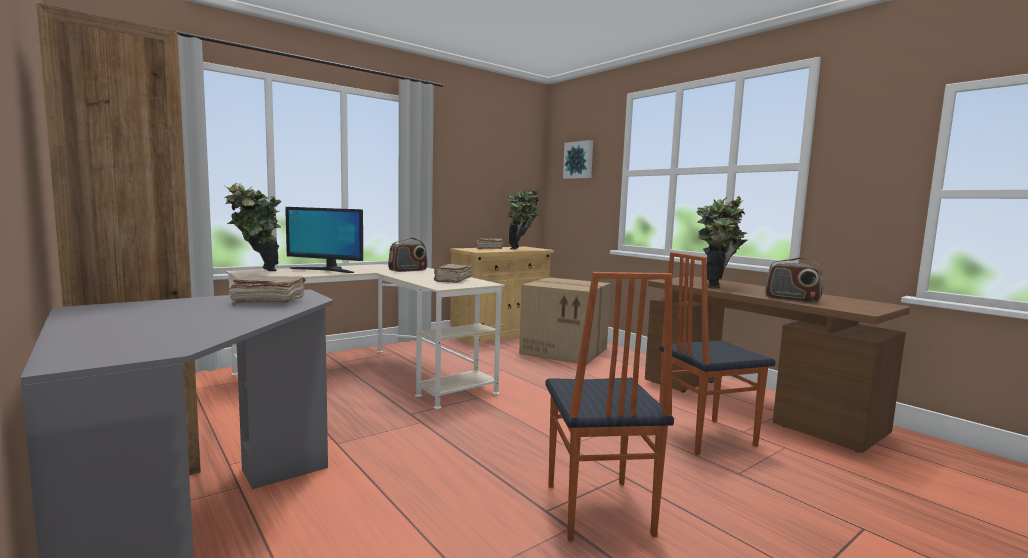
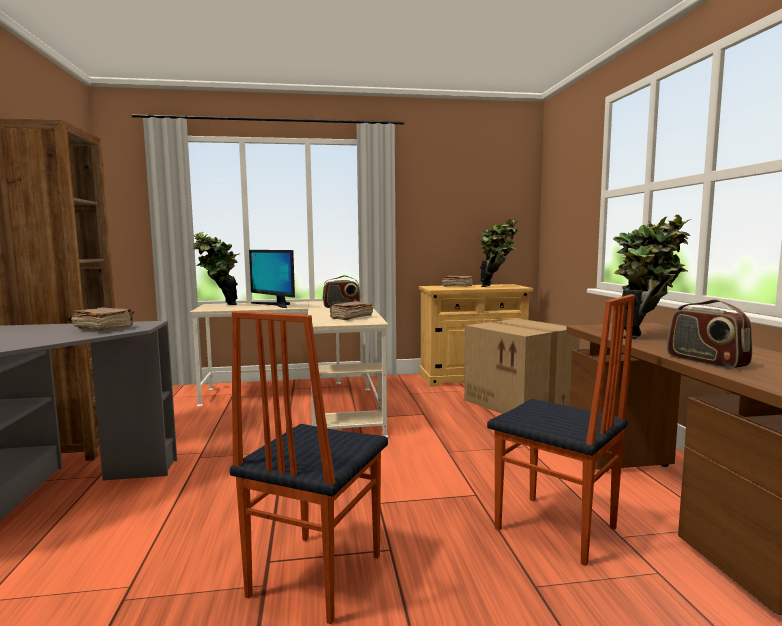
camera: 30 degrees right, 0 degrees up
picture [563,140,593,179] -> none
chair [659,252,776,455] -> chair turned 150 degrees counterclockwise [487,294,635,566]

